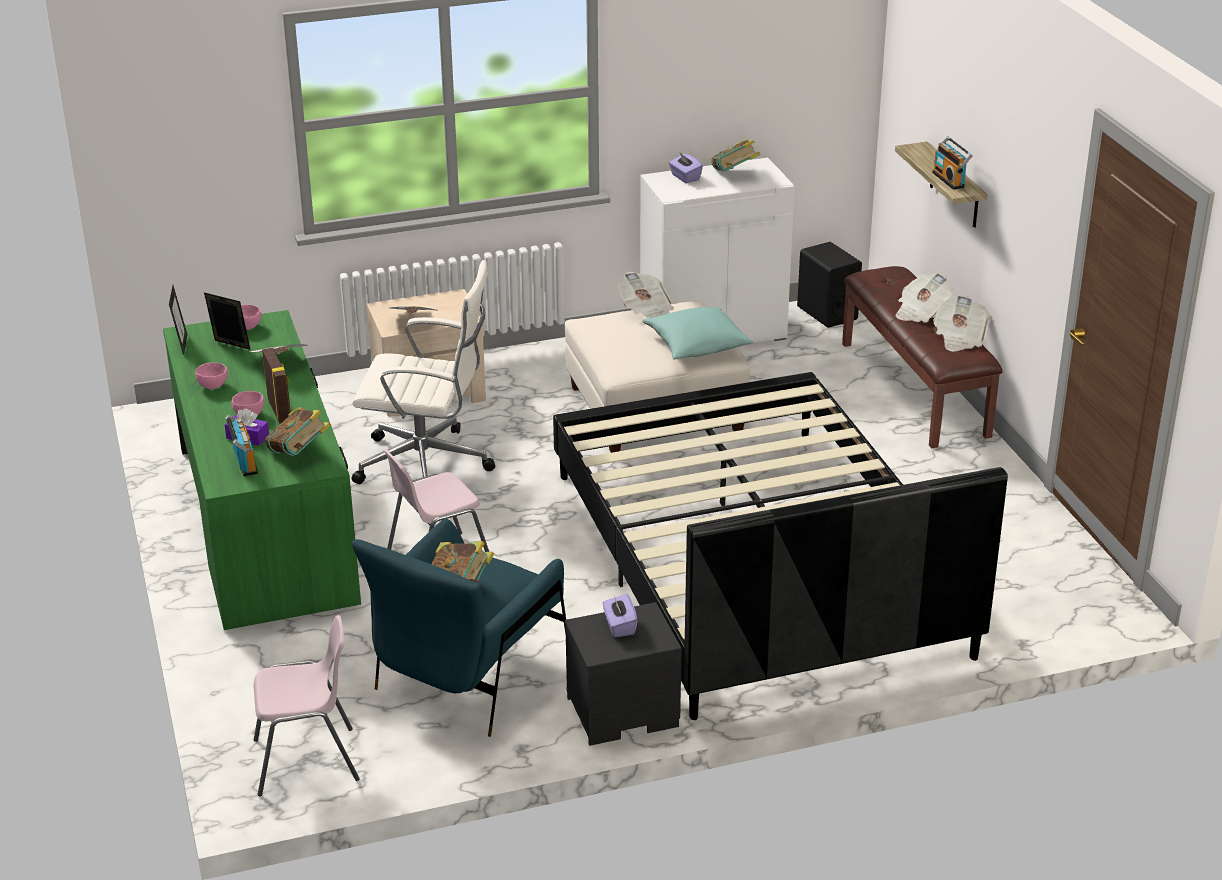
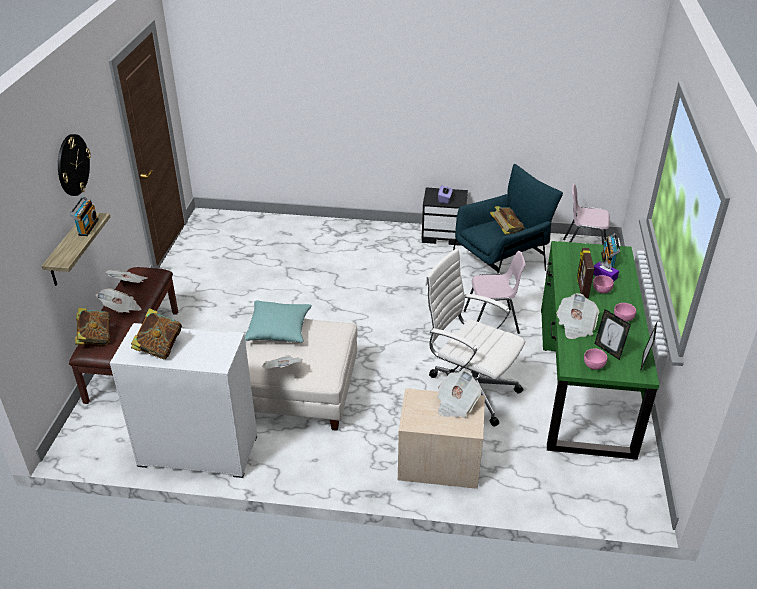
camera: 155 degrees left, 5 degrees up
book [265,407,331,456] -> book moved to [75,308,110,345]
black bed [553,372,1008,720] -> none
purple tissue box [669,153,703,183] -> none
black speaker [797,242,862,328] -> none
none -> wall clock [58,134,91,196]

